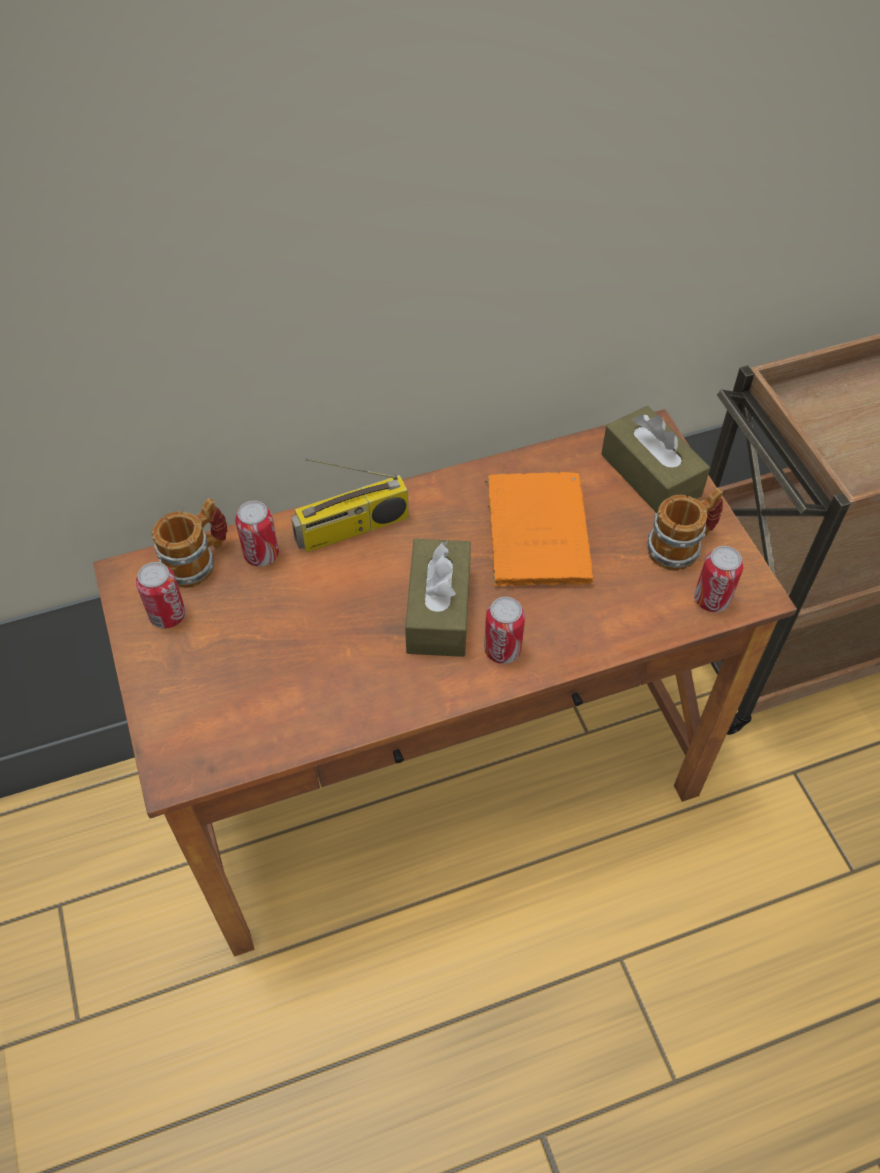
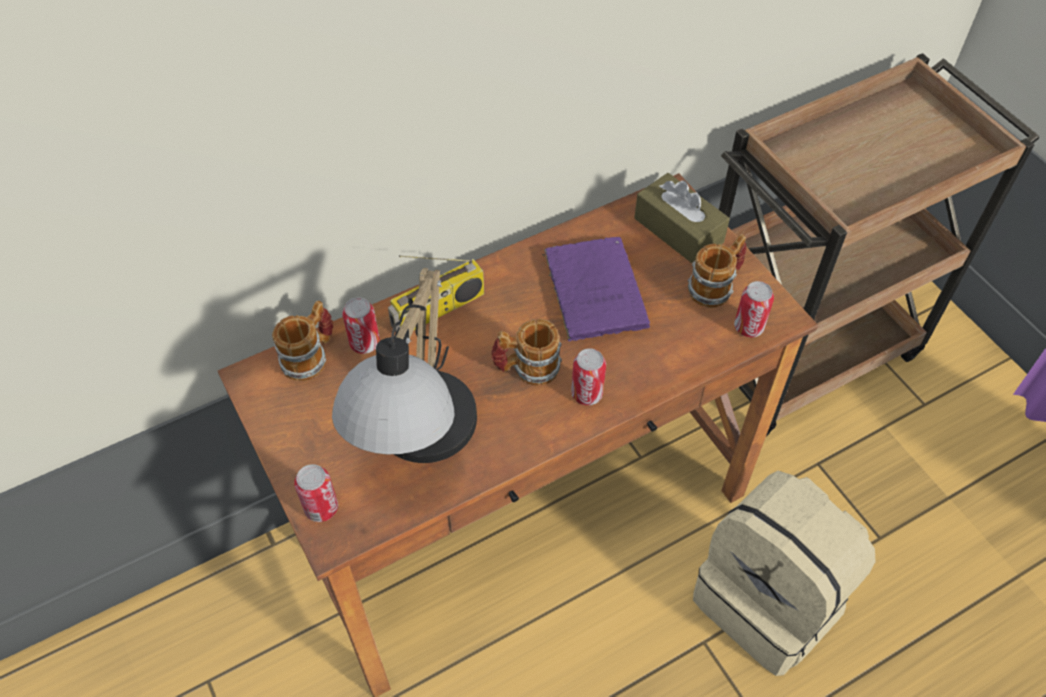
camera: 10 degrees left, 0 degrees up
can [136,562,186,629] -> can moved to [294,464,338,522]
brown tissue box [405,539,471,657] -> mug [491,319,562,386]
orange book [485,472,593,586] -> purple book [542,237,650,342]
none -> table lamp [332,268,477,463]
none -> beige backpack [693,471,875,676]

